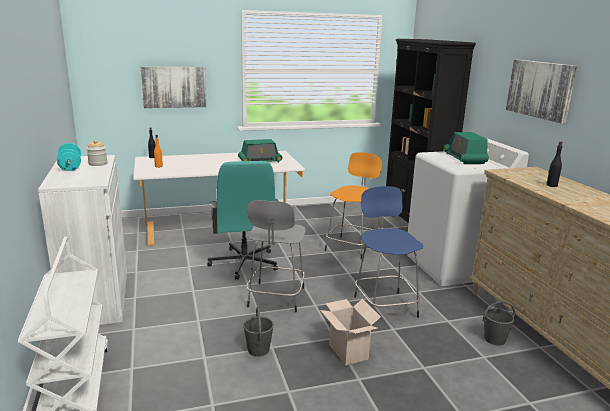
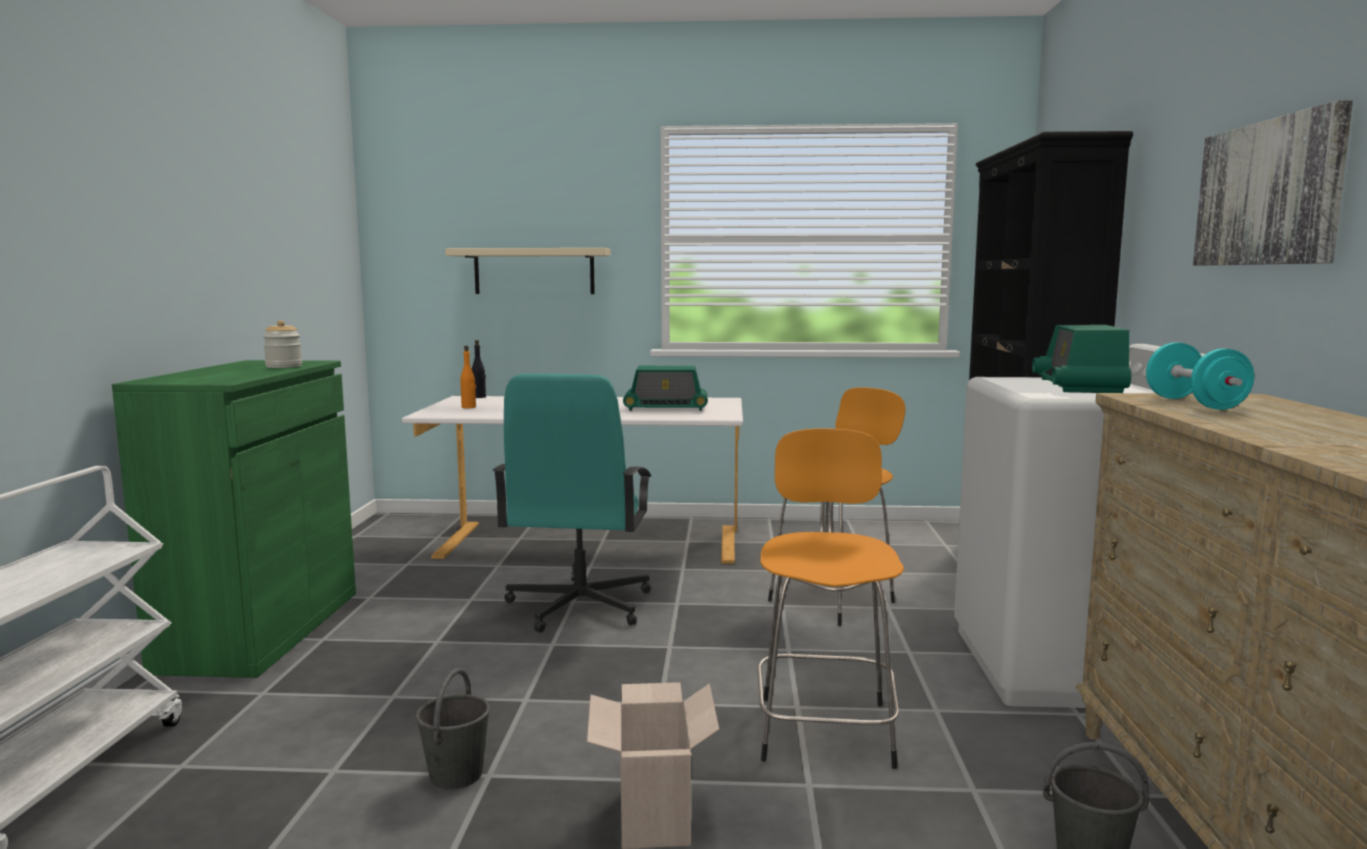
camera: 20 degrees right, 10 degrees down
white cabinet [38,155,127,325] -> green cabinet [112,360,356,678]
turquoise dumbbell [57,143,81,171] -> turquoise dumbbell moved to [1146,342,1254,410]
picture [141,67,207,108] -> beige shelf [445,248,610,294]
grey stool [246,200,306,312] -> none
blue stool [354,186,423,318] -> orange stool [757,429,904,769]
black bottle [546,141,562,187] -> none

